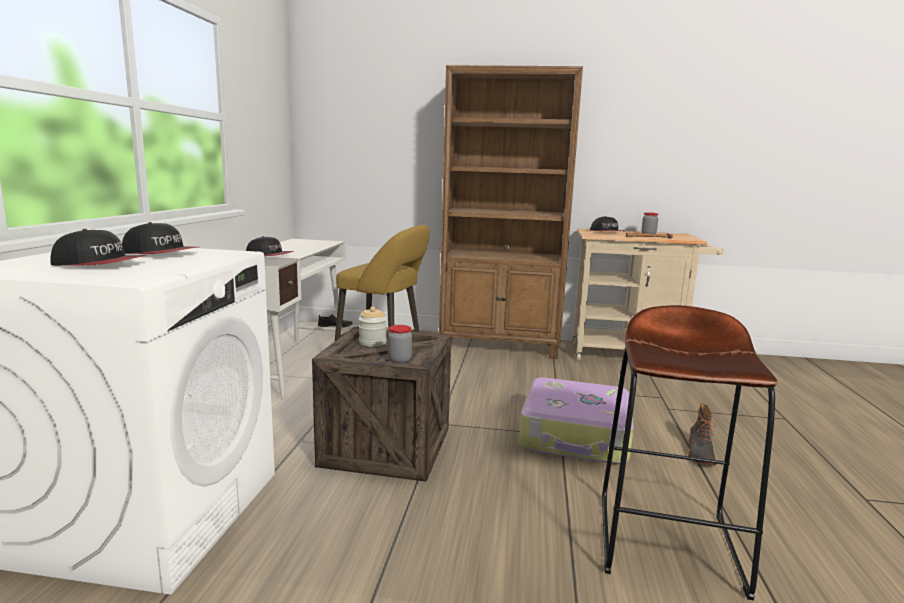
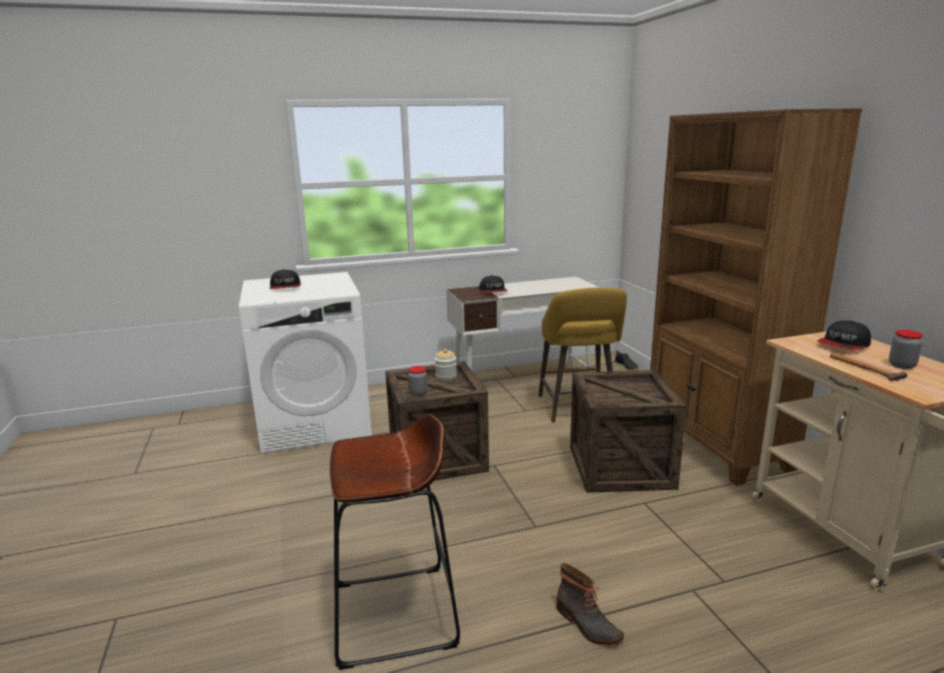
camera: 65 degrees right, 5 degrees up
cap [122,222,198,254] -> none
suitcase [519,377,634,464] -> none
boot [688,404,716,466] -> boot turned 120 degrees counterclockwise [557,563,624,645]
none -> crate [570,370,687,493]

